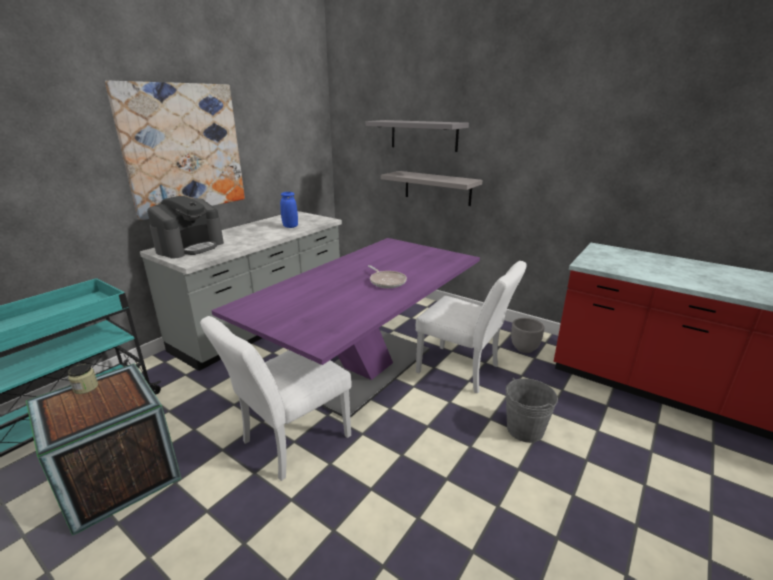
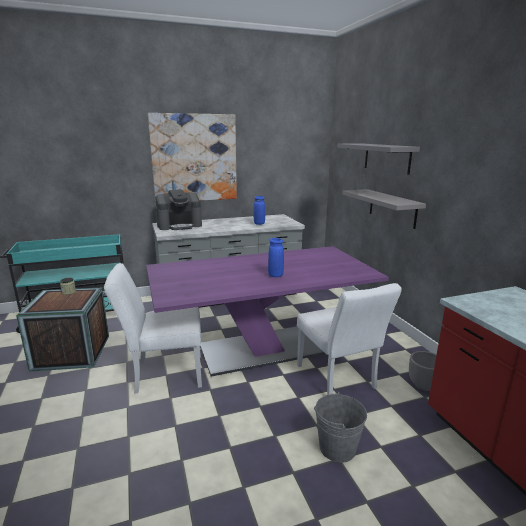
camera: 35 degrees right, 5 degrees down
frying pan [368,265,407,288] -> blue vase [268,238,284,277]

